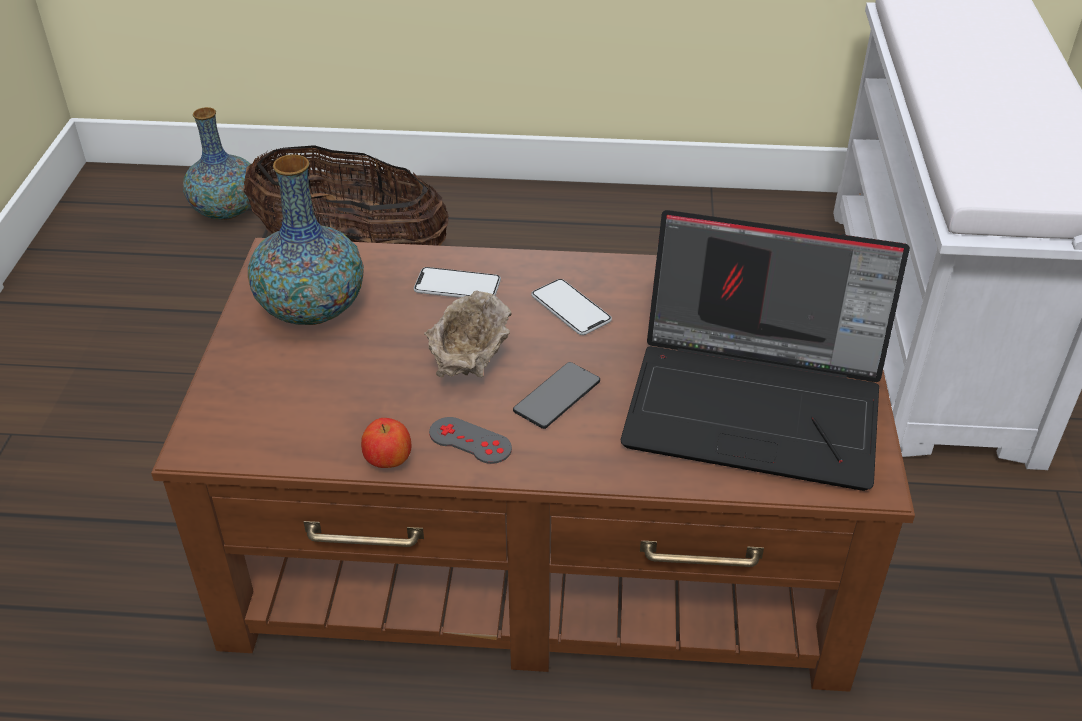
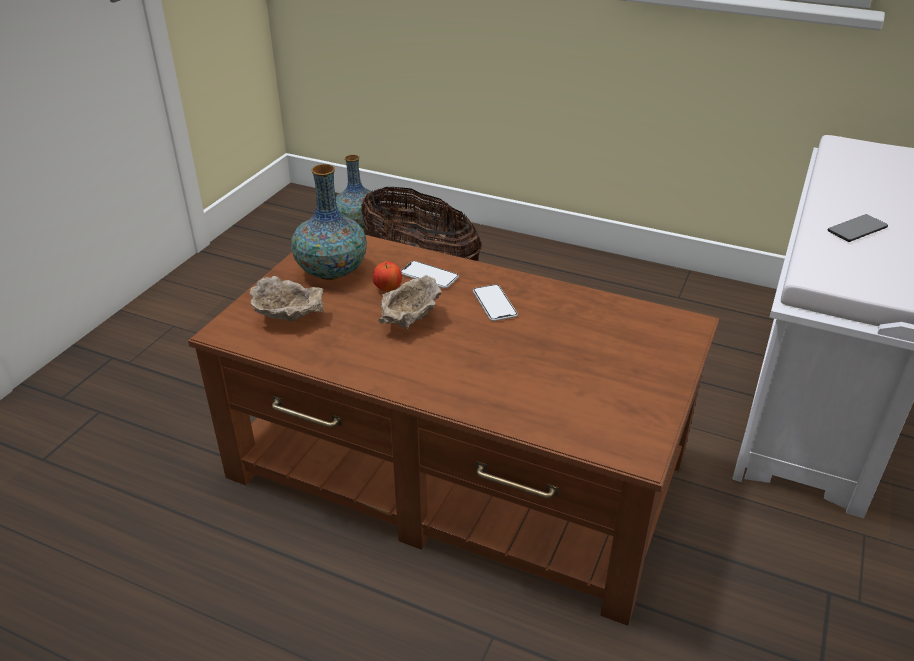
camera: 20 degrees right, 5 degrees down
apple [361,418,411,468] -> apple moved to [373,261,402,291]
grey game controller [429,417,512,464] -> none
phone [513,362,600,429] -> phone moved to [828,214,888,242]
laptop [621,210,910,491] -> none
none -> beige bowl [249,276,324,321]

